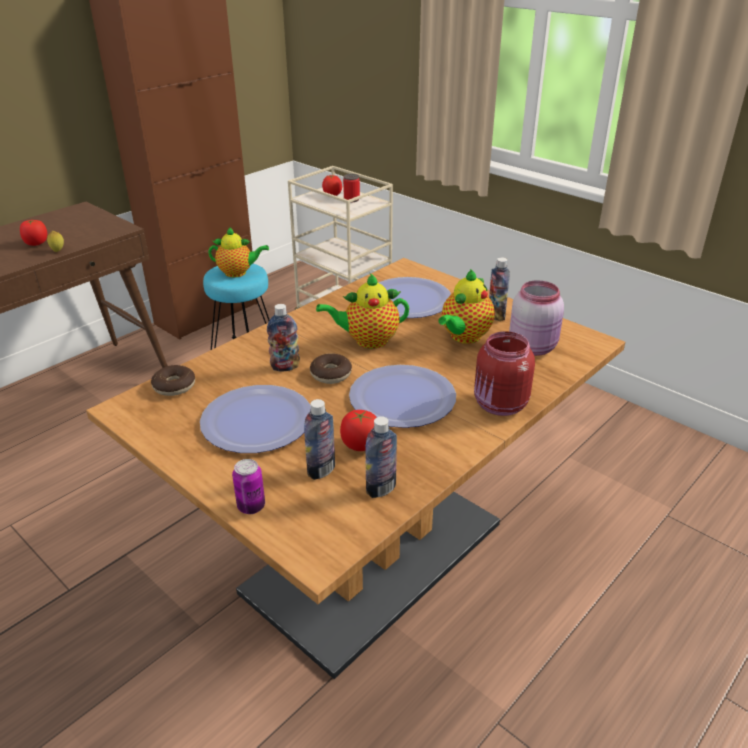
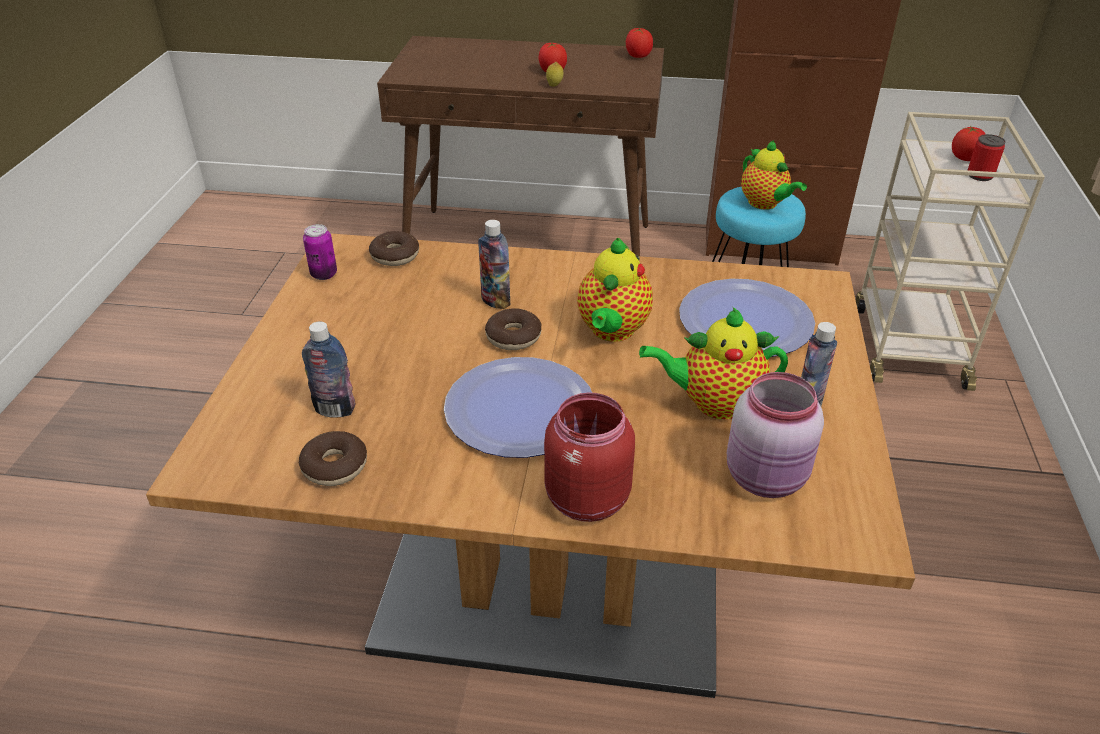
camera: 55 degrees right, 5 degrees up
plate [200,385,311,453] -> none
can [232,459,265,514] -> can moved to [303,224,337,280]
teapot [316,273,409,349] -> teapot turned 120 degrees counterclockwise [577,237,653,342]
tomato [340,410,377,451] -> tomato moved to [626,28,653,58]
bottle [365,416,397,498] -> donut [299,431,367,486]

